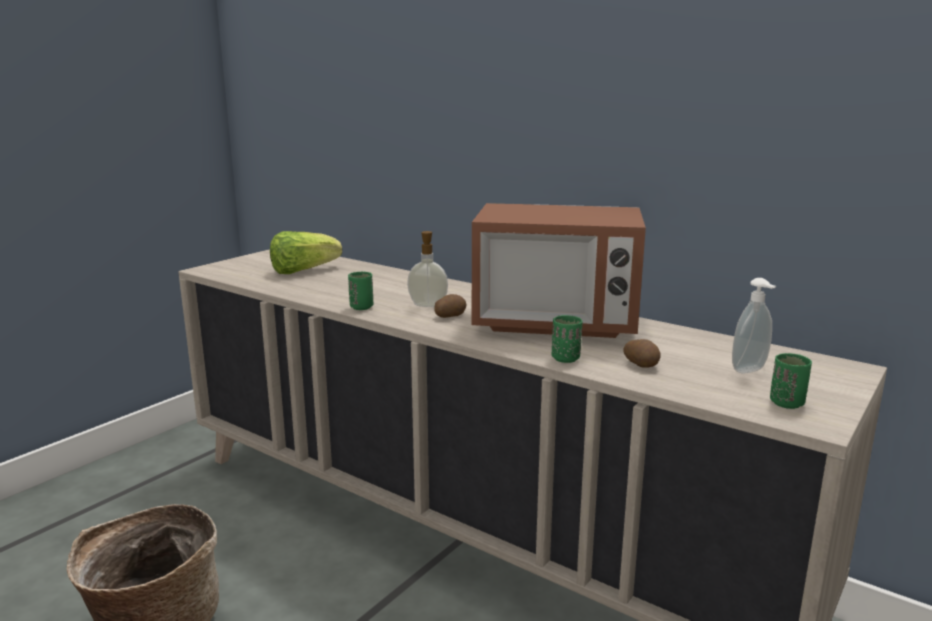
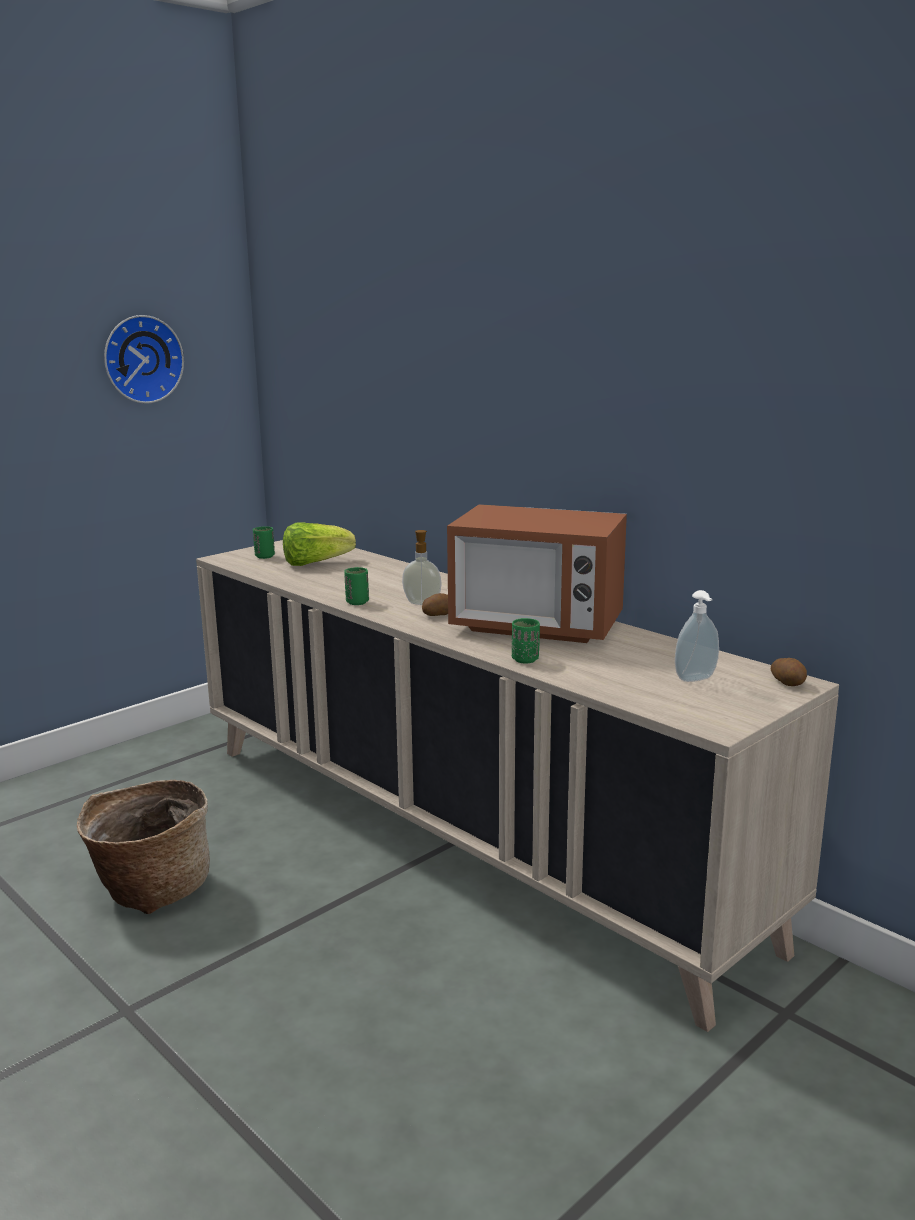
camera: 10 degrees right, 0 degrees up
potato [623,339,661,368] -> potato moved to [771,658,807,686]
green cup [770,353,812,409] -> green cup moved to [253,526,275,559]
none -> wall clock [104,315,184,404]

